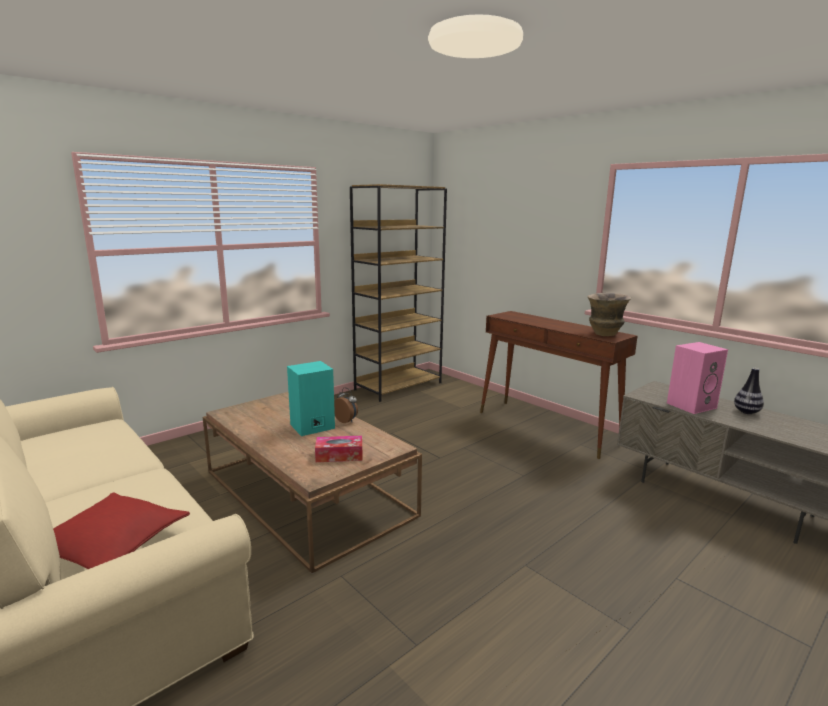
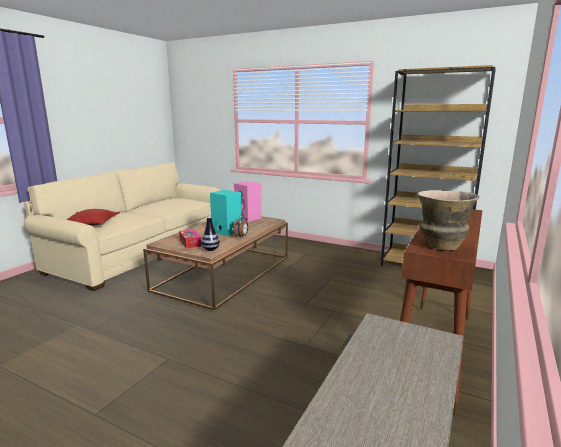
camera: 70 degrees right, 0 degrees up
pink speaker [667,342,728,414] -> pink speaker moved to [234,181,262,222]
vase [734,368,764,414] -> vase moved to [201,217,220,251]

